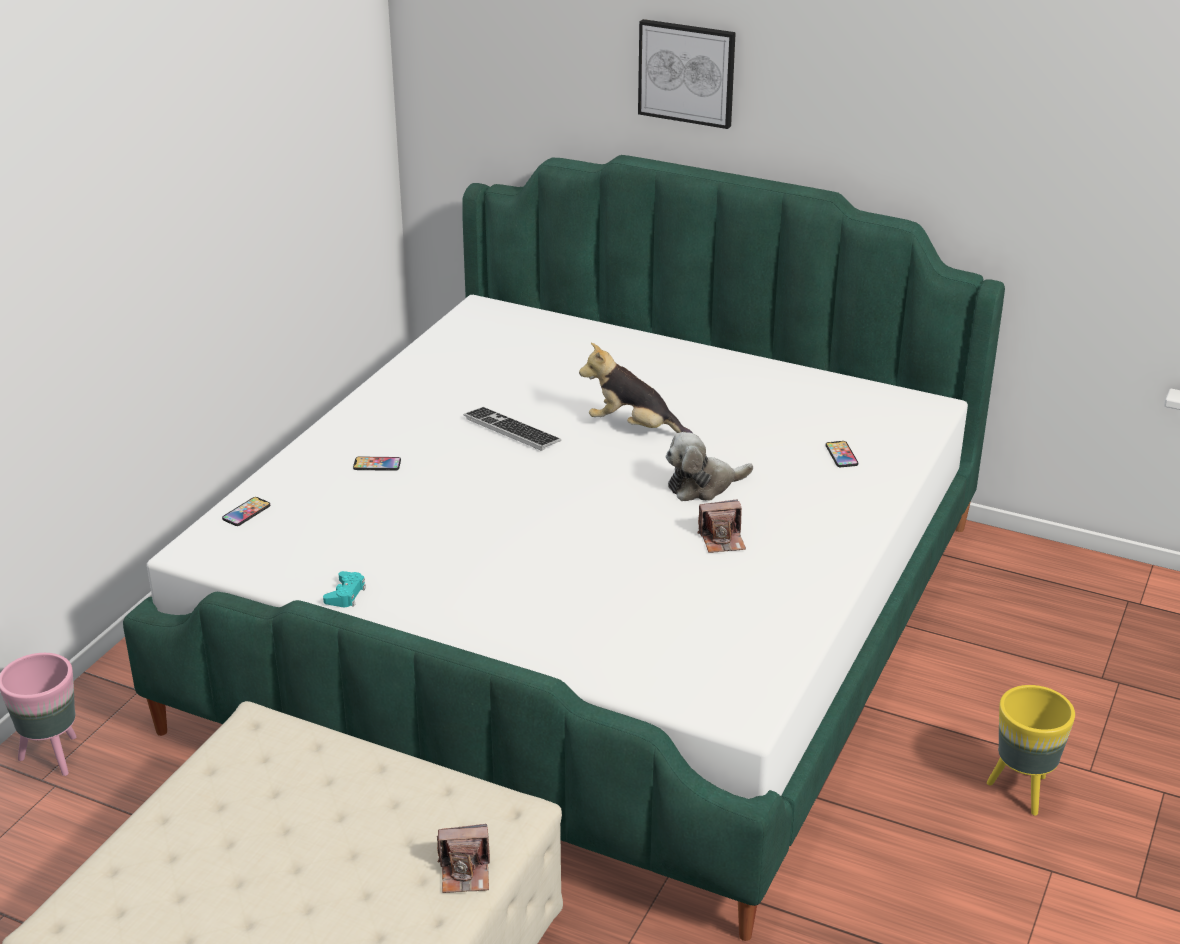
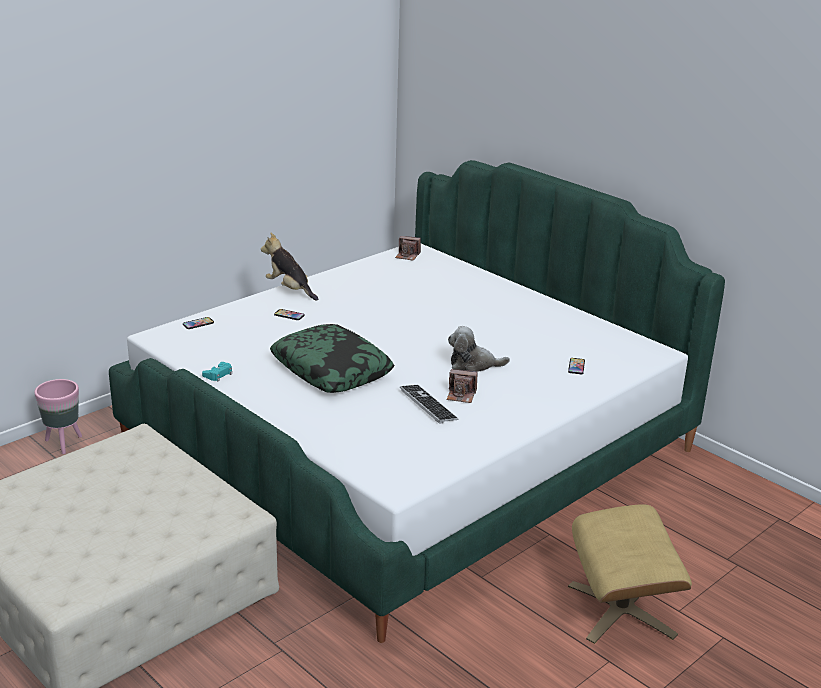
camera: 20 degrees right, 5 degrees down
camera [437,824,490,893] -> camera moved to [395,236,421,261]
keyboard [464,407,561,451] -> keyboard moved to [400,385,459,424]
plush toy [579,343,693,433] -> plush toy moved to [261,233,318,301]
picture [638,19,736,129] -> none
yellow planter [987,685,1075,816] -> beige ottoman [568,504,692,644]
none -> pillow [270,324,394,393]

